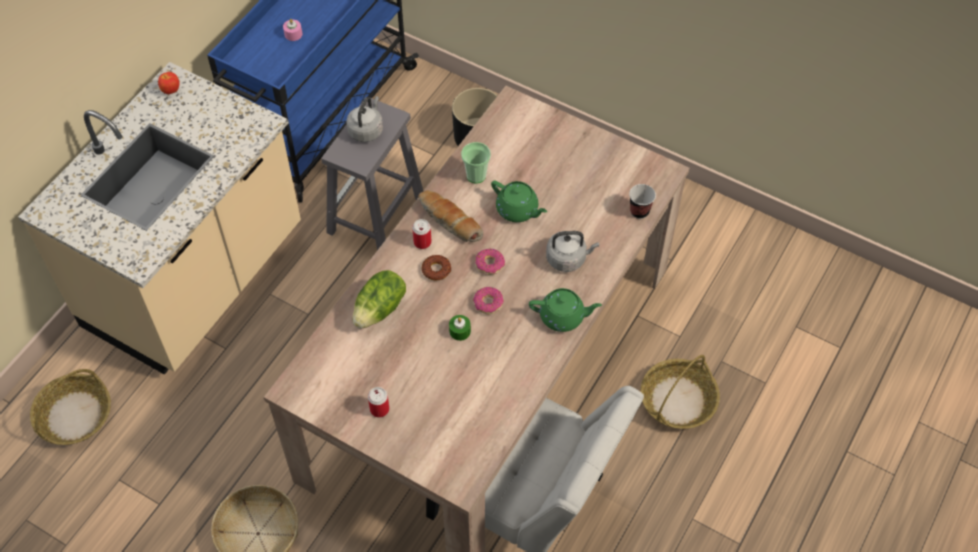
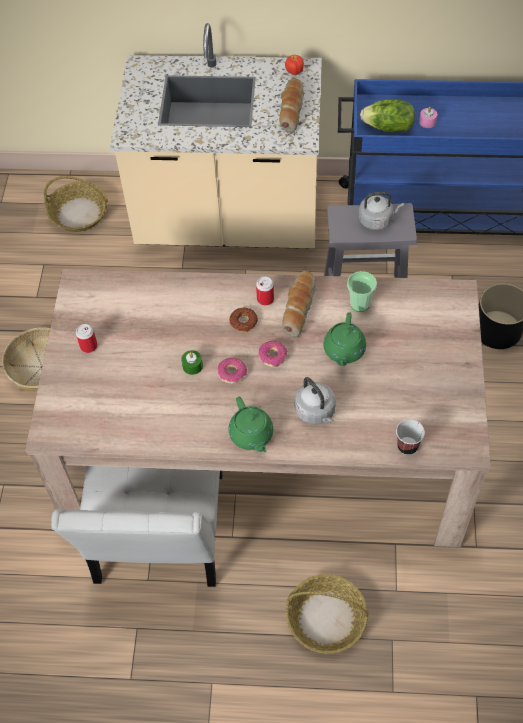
camera: 65 degrees right, 0 degrees up
lettuce [353,270,406,329] -> lettuce moved to [360,99,415,132]
none -> bread [279,78,304,133]

